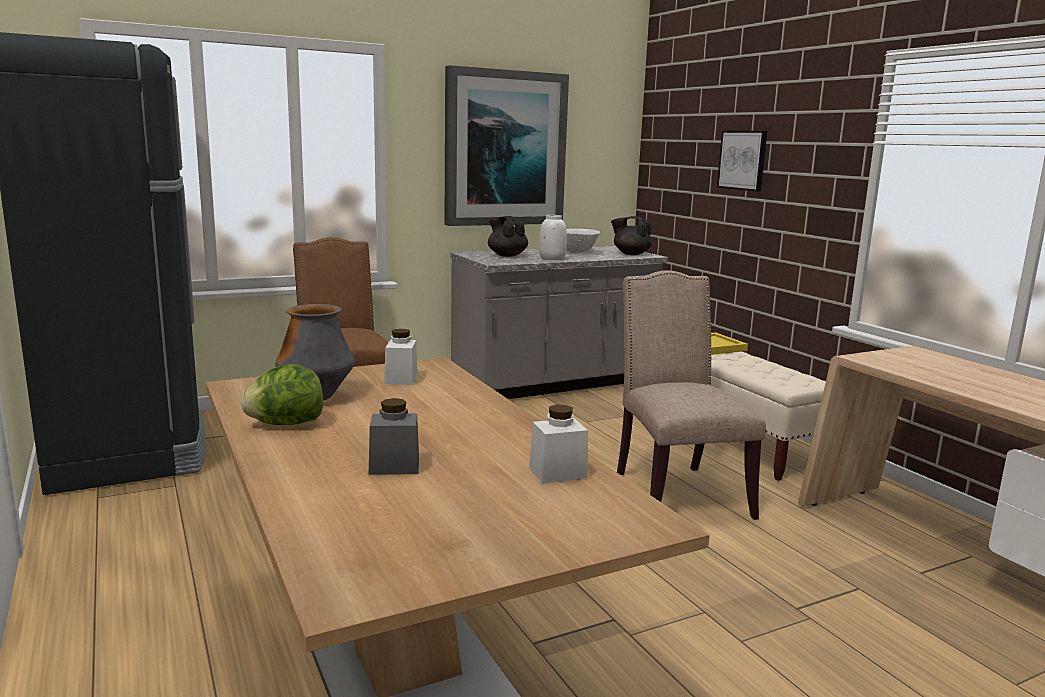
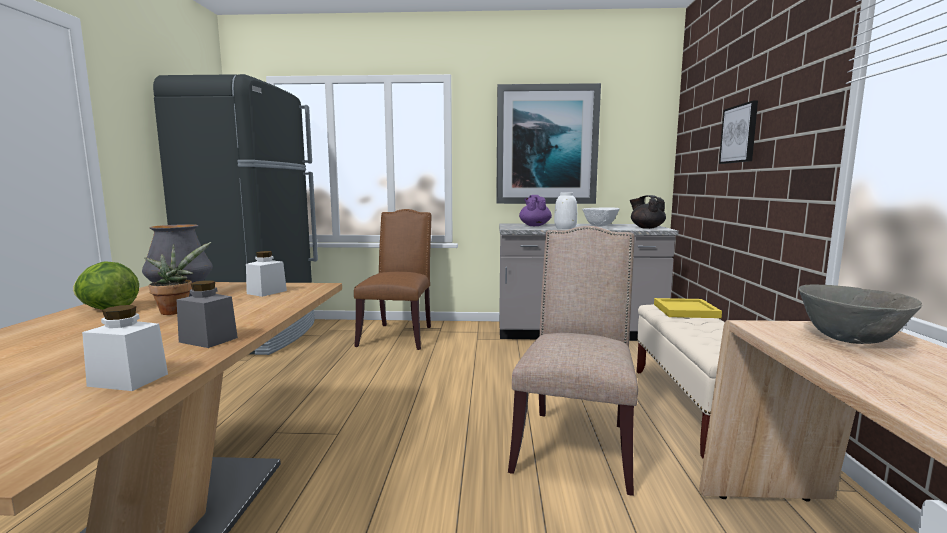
camera: 30 degrees right, 5 degrees down
grey jar [369,398,419,475] -> grey jar moved to [177,280,238,348]
black teapot [488,216,528,257] -> purple teapot [519,195,552,226]
none -> potted plant [144,242,211,315]
none -> grey bowl [798,284,923,344]

